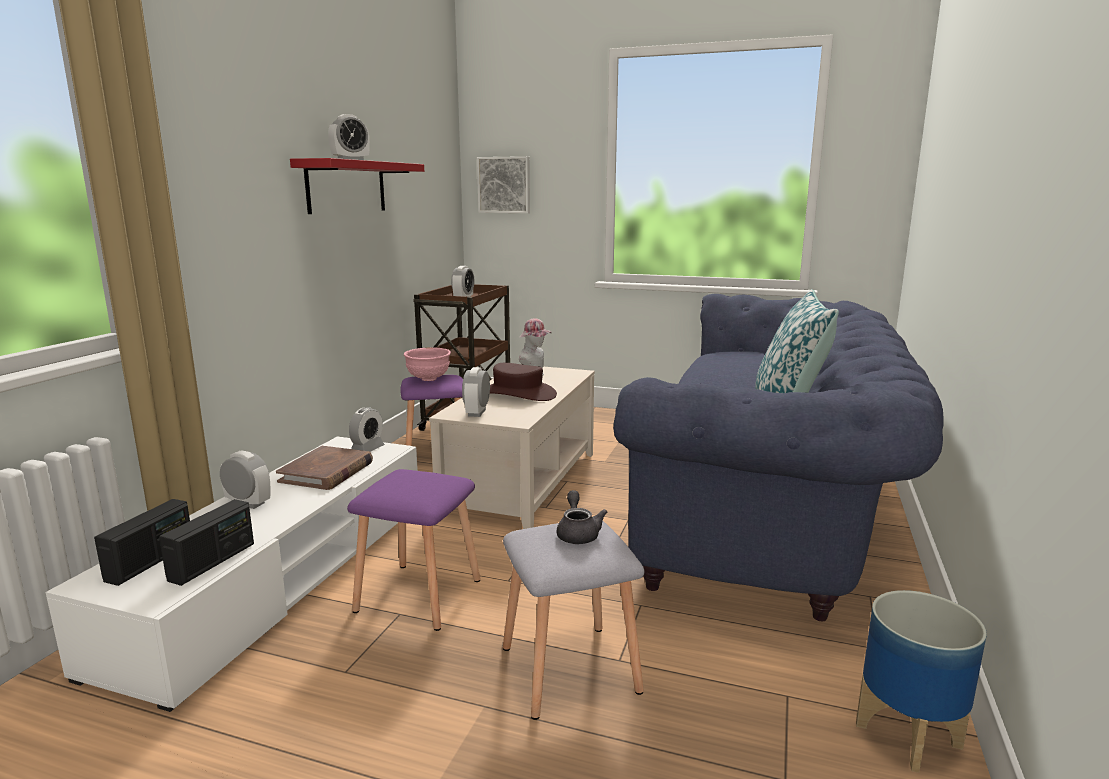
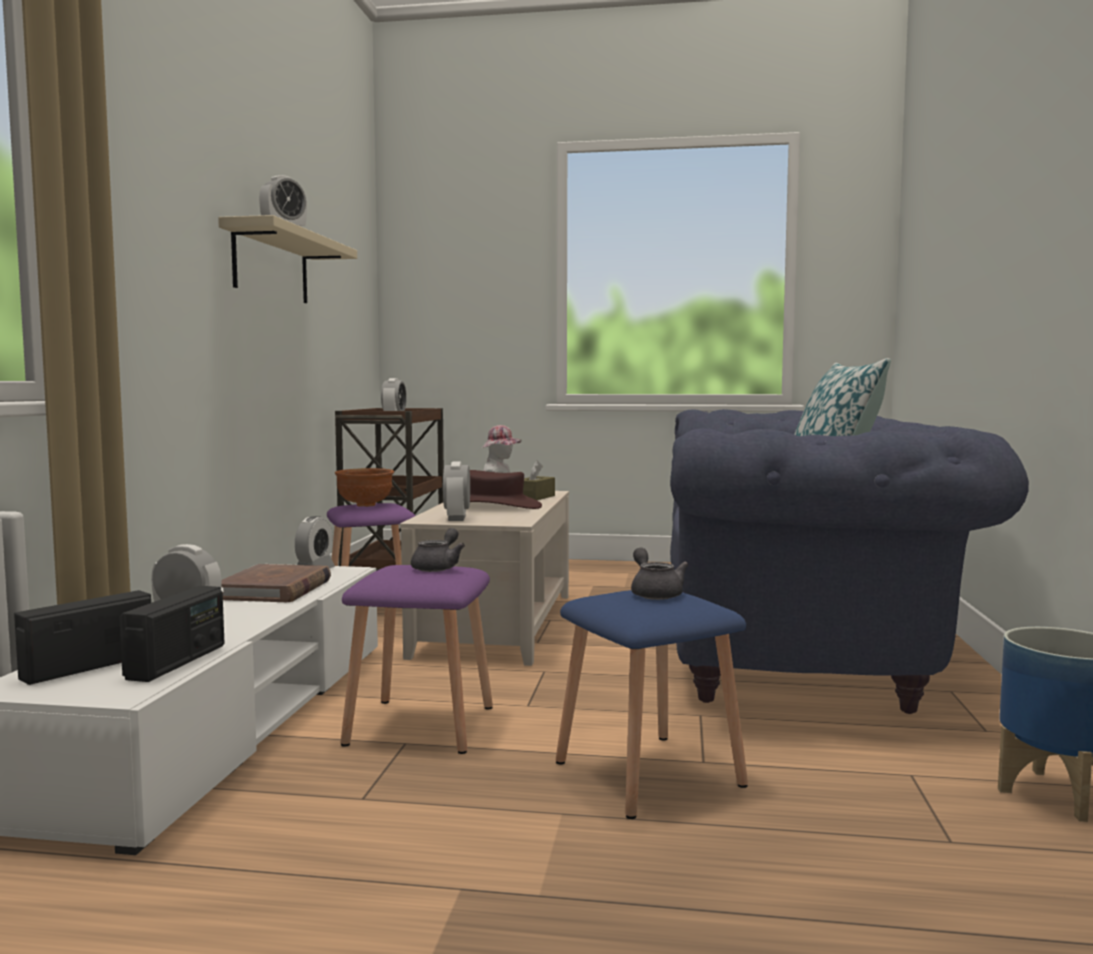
camera: 10 degrees left, 10 degrees down
radio [94,499,190,586] -> radio turned 150 degrees counterclockwise [14,590,151,685]
red shelf [290,158,424,214] -> beige shelf [218,215,357,303]
pink bowl [404,347,451,381] -> brown bowl [335,468,394,507]
picture [477,156,530,213] -> none
grey stool [503,521,645,720] -> blue stool [556,590,748,819]
none -> grey teapot [411,528,465,572]
none -> brown tissue box [523,461,555,500]

